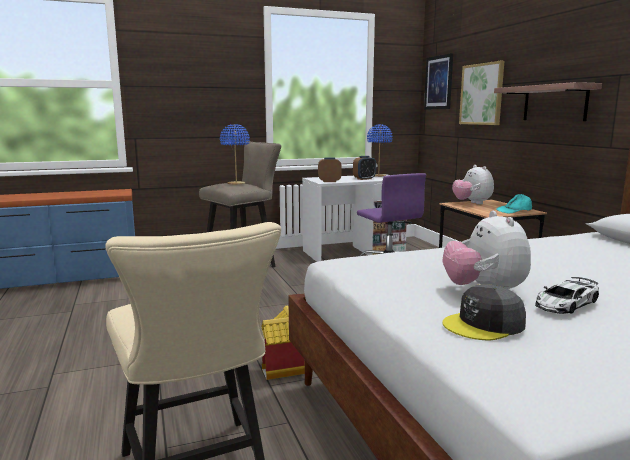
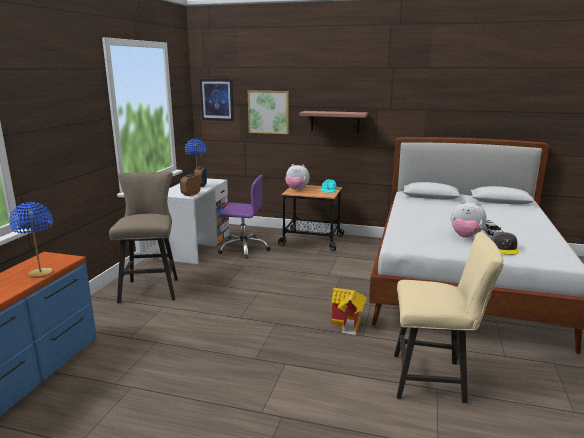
camera: 55 degrees left, 5 degrees up
blue table lamp [220,124,250,184] -> blue table lamp moved to [9,202,53,278]

